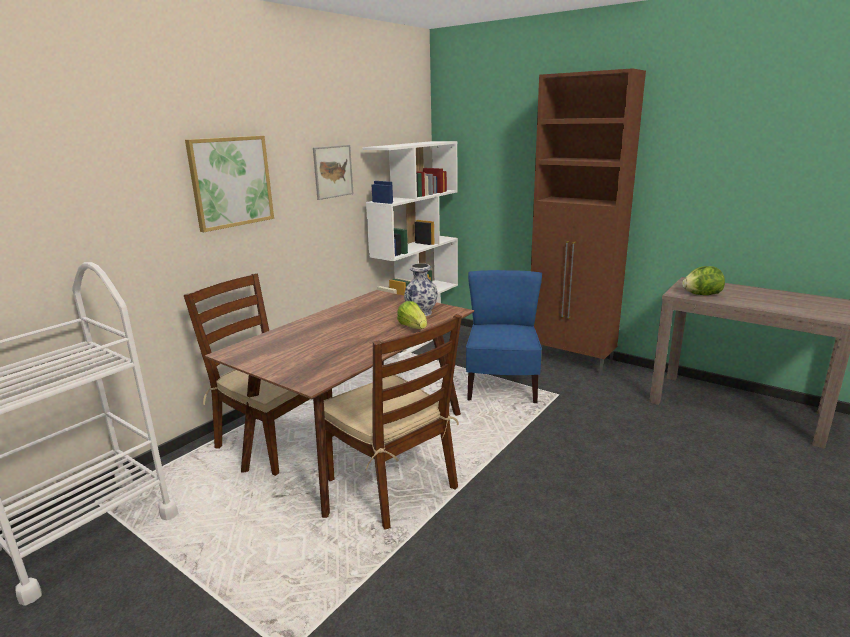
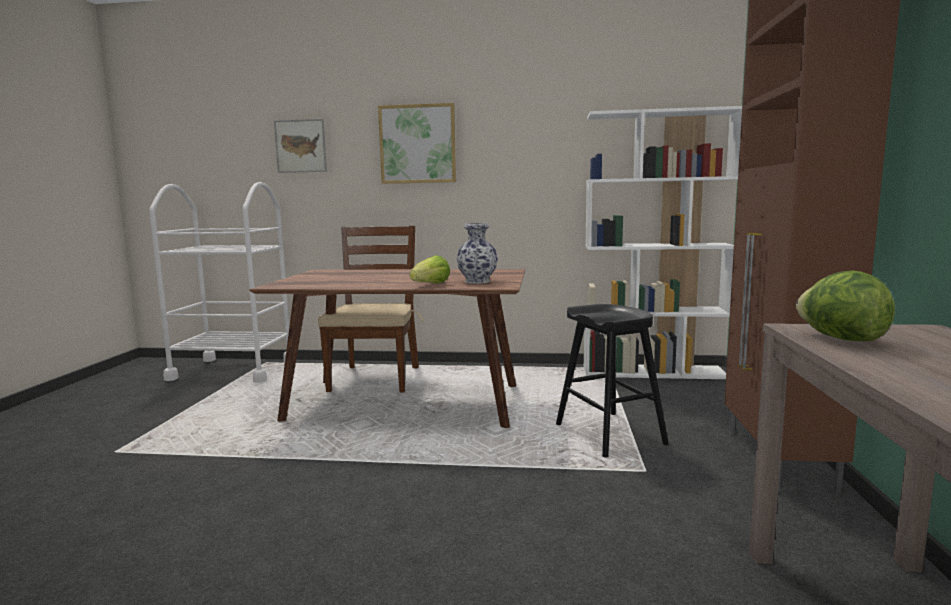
camera: 60 degrees right, 10 degrees down
picture [313,145,354,200] -> picture moved to [274,119,327,173]
brown chair [324,314,462,530] -> none
blue chair [466,270,542,403] -> black stool [556,304,669,458]

